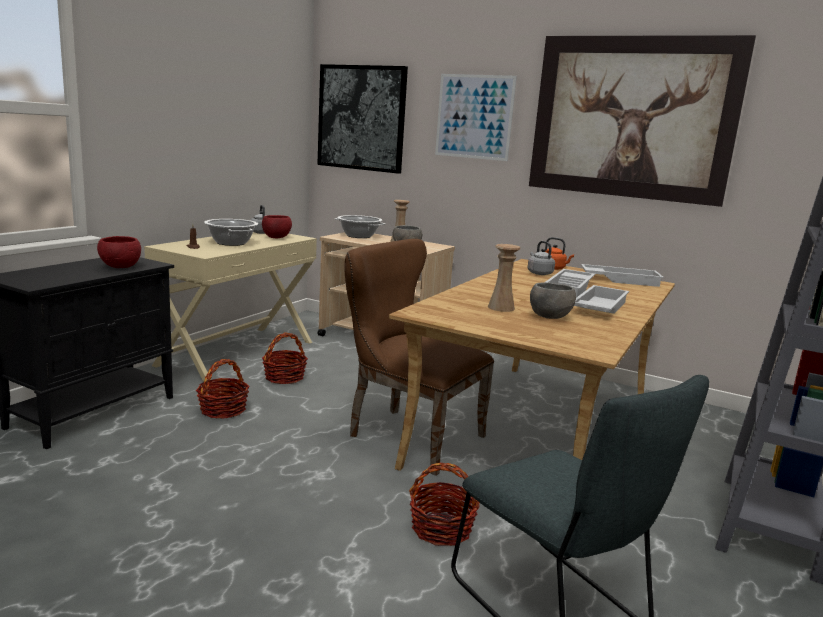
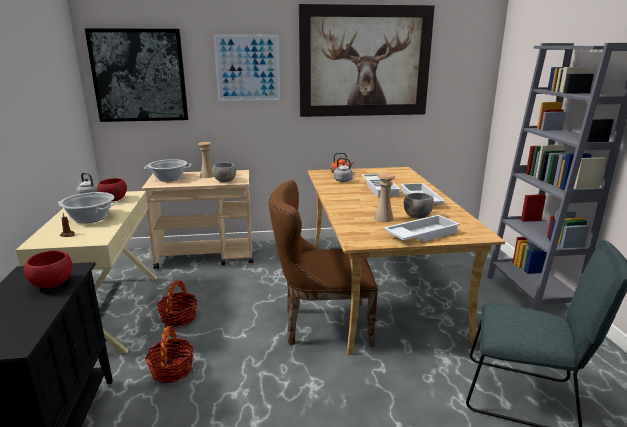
camera: 35 degrees left, 5 degrees up
basket [409,463,480,546] -> none
white tray [581,264,664,287] -> white tray moved to [384,215,460,241]

